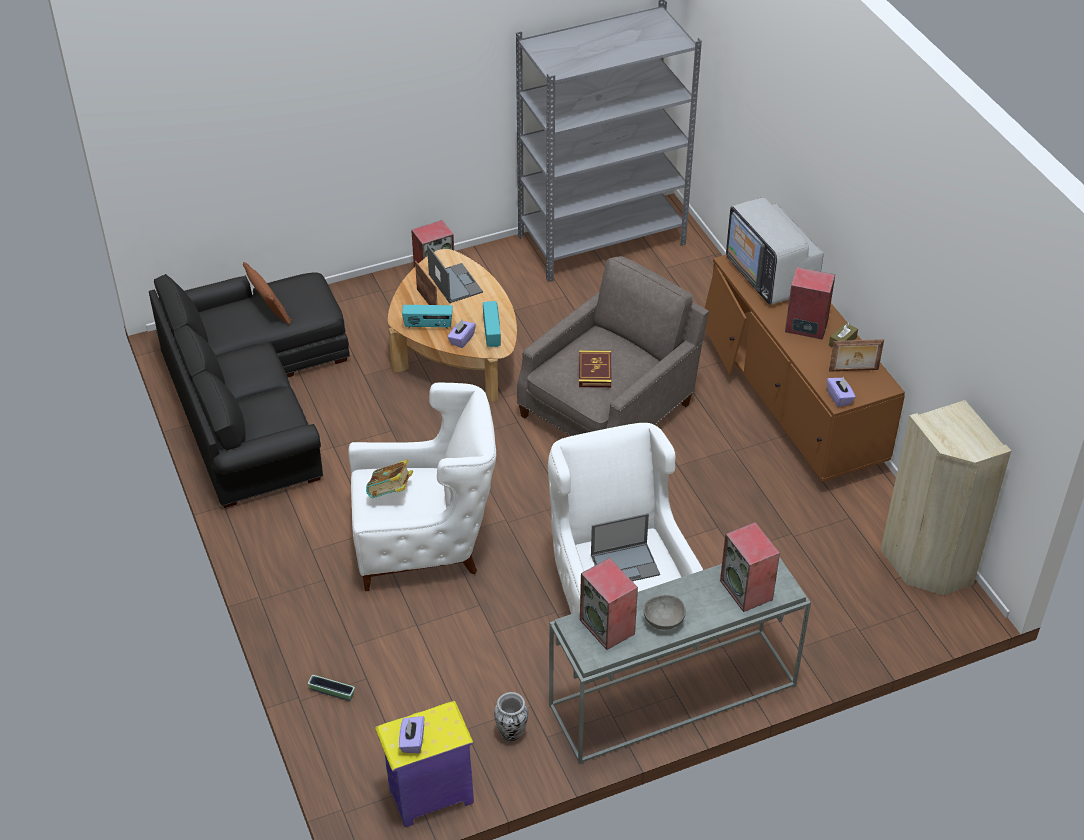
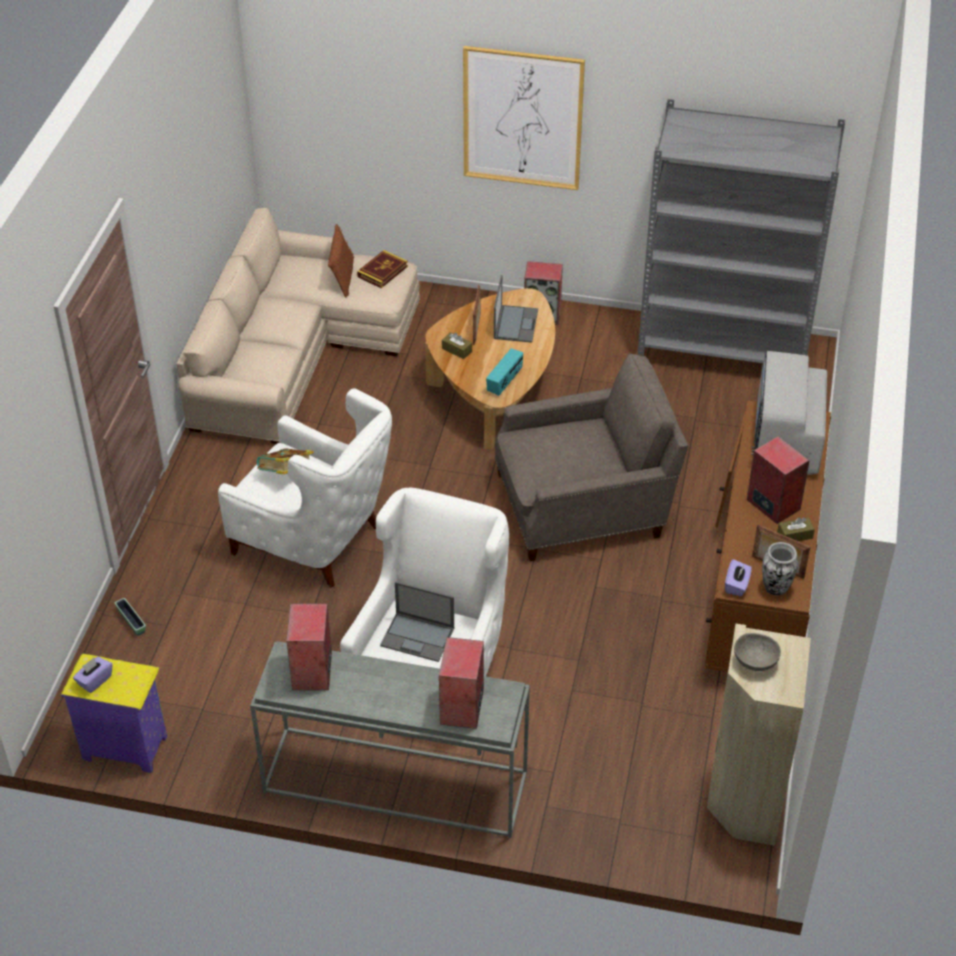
camera: 35 degrees right, 0 degrees up
black sofa [149,272,350,508] -> beige sofa [176,208,420,444]
radio [402,305,453,329] -> brown tissue box [442,332,472,359]
purple tissue box [447,320,476,348] -> none
vase [494,692,528,741] -> vase moved to [762,542,798,595]
book [579,350,612,388] -> book moved to [357,250,408,288]
grey bowl [643,594,686,630] -> grey bowl moved to [734,633,781,671]
none -> picture [463,46,585,190]

